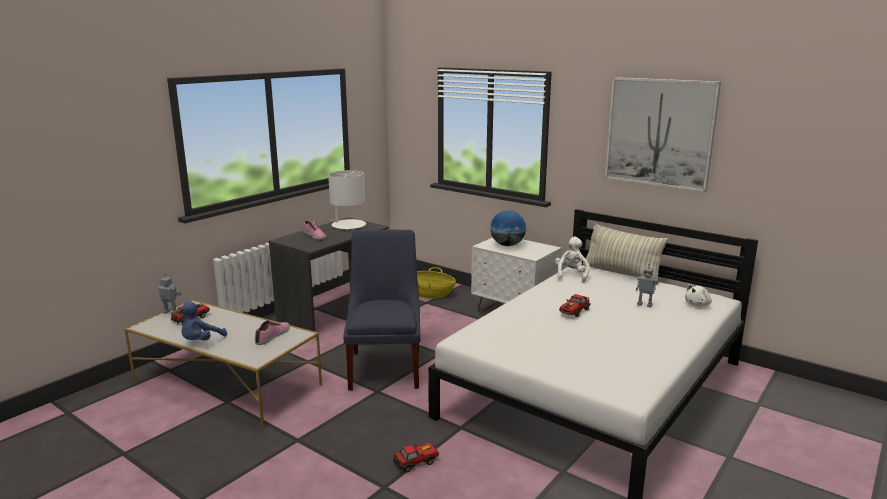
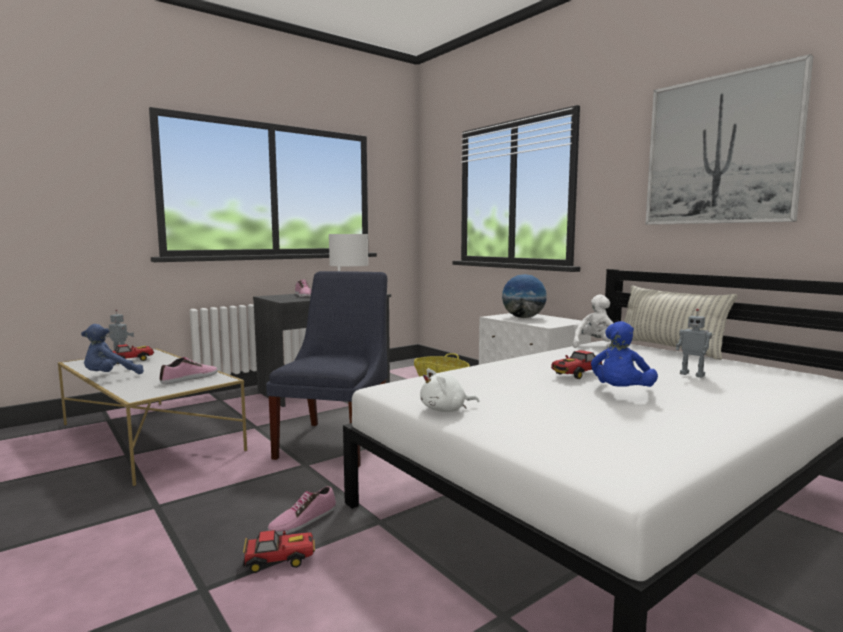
camera: 15 degrees right, 10 degrees down
white plush toy [685,284,712,306] -> white plush toy moved to [420,368,479,412]
none -> shoe [268,486,336,535]
none -> blue plush toy [591,321,658,387]

